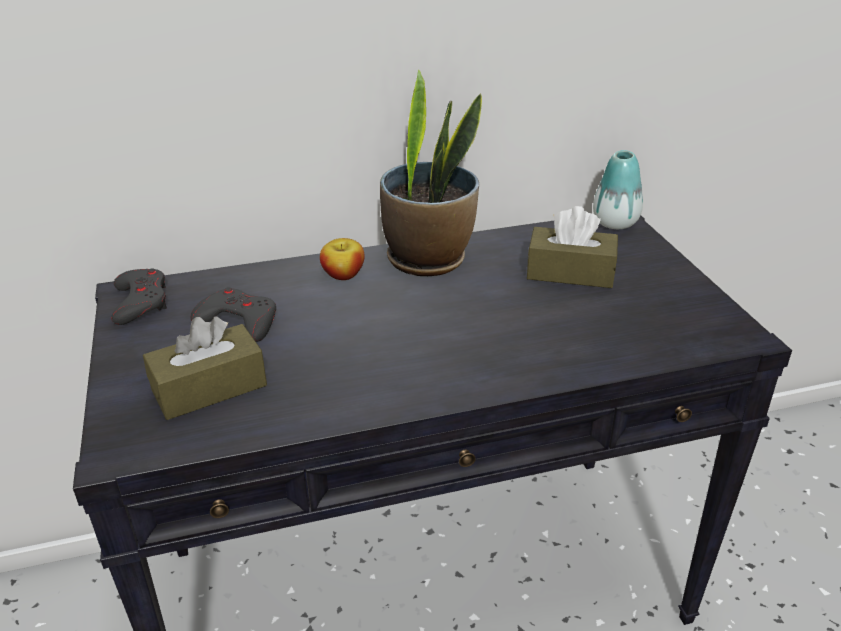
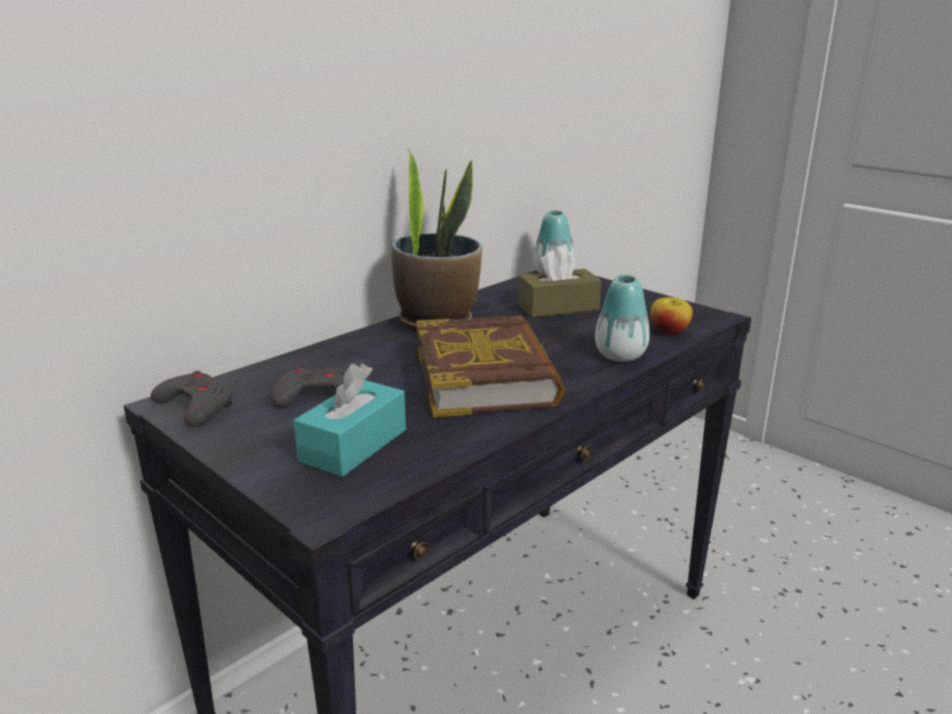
camera: 30 degrees left, 10 degrees down
brown tissue box [143,316,267,420] -> turquoise tissue box [293,363,406,477]
apple [320,238,365,280] -> apple moved to [650,297,693,335]
none -> book [416,316,566,417]
none -> vase [595,274,650,362]

